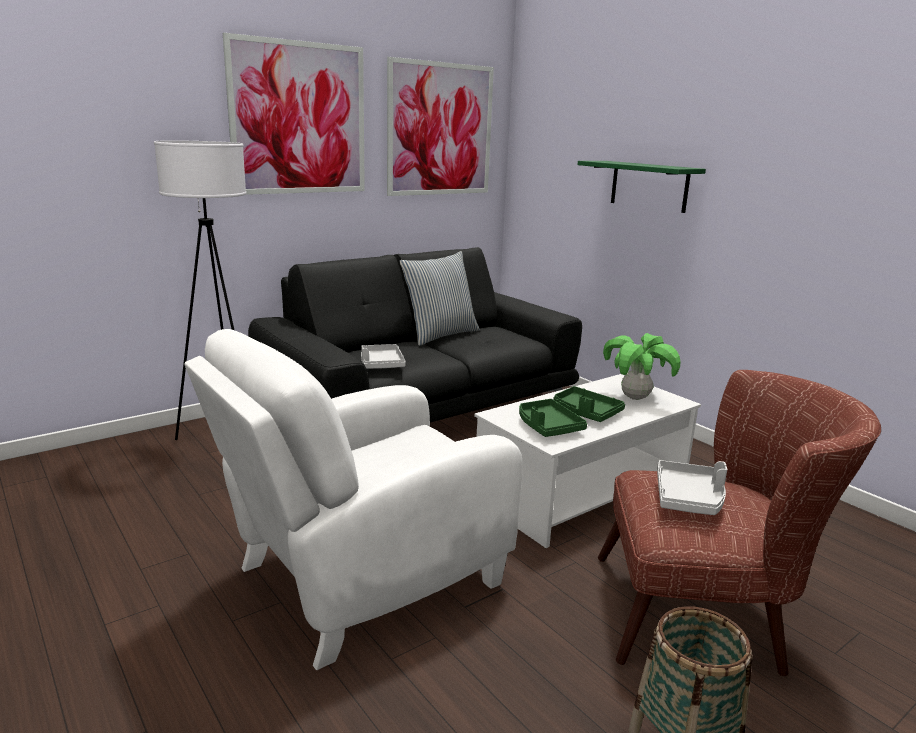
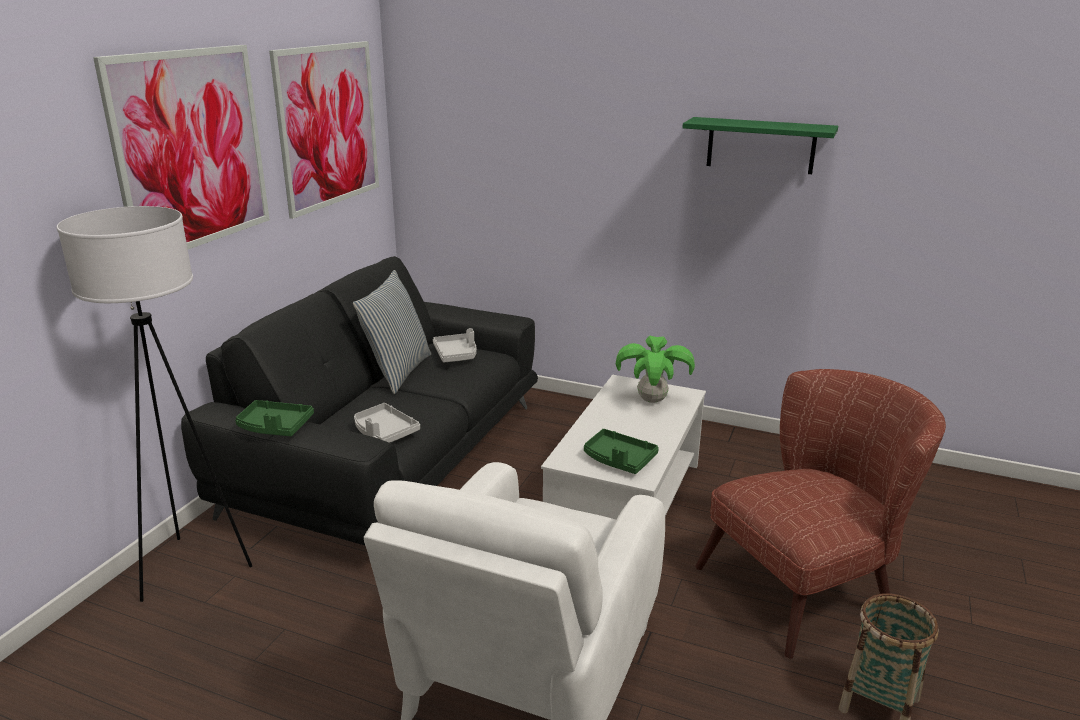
camera: 30 degrees left, 5 degrees up
green tray [553,386,625,422] -> green tray moved to [235,400,314,436]
green shelf [577,161,706,213] -> green shelf moved to [682,117,838,174]
grey tray [657,460,727,515] -> grey tray moved to [433,328,477,362]

